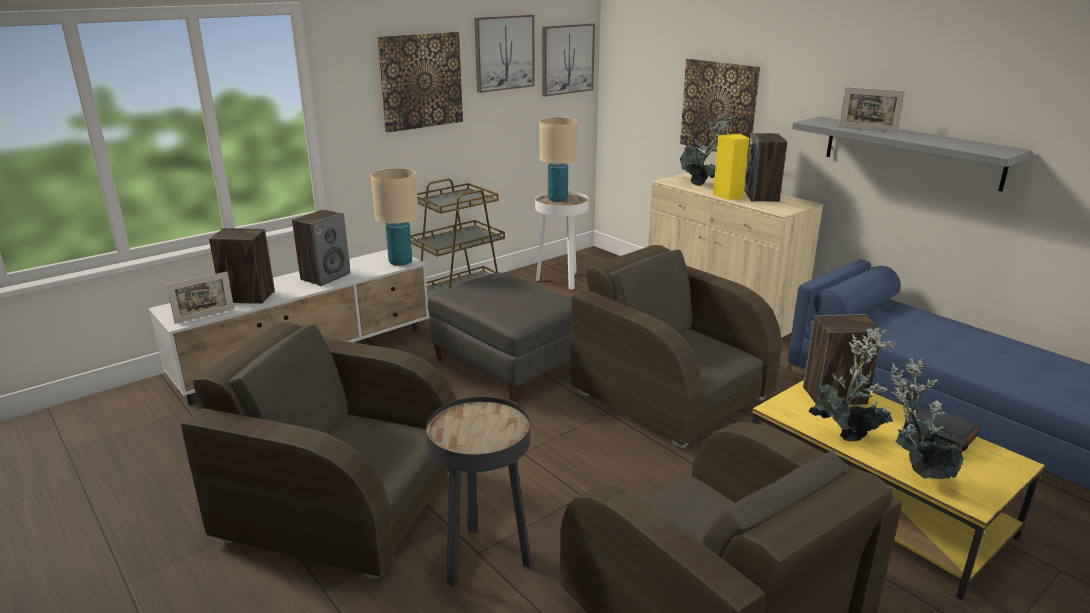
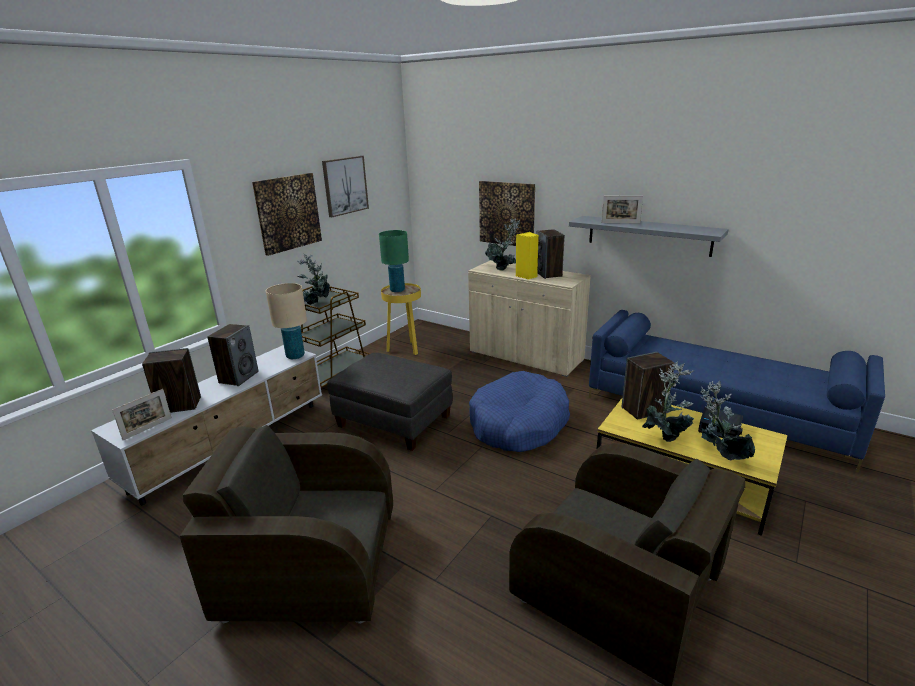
camera: 15 degrees left, 0 degrees up
black side table [426,397,531,587] -> none
white side table [535,191,589,290] -> yellow side table [381,283,421,355]
beige table lamp [539,117,577,202] -> green table lamp [379,230,409,292]
picture [542,24,595,97] -> none
brown armchair [570,245,782,448] -> blue dog bed [469,371,570,452]
none -> potted plant [297,254,330,305]

